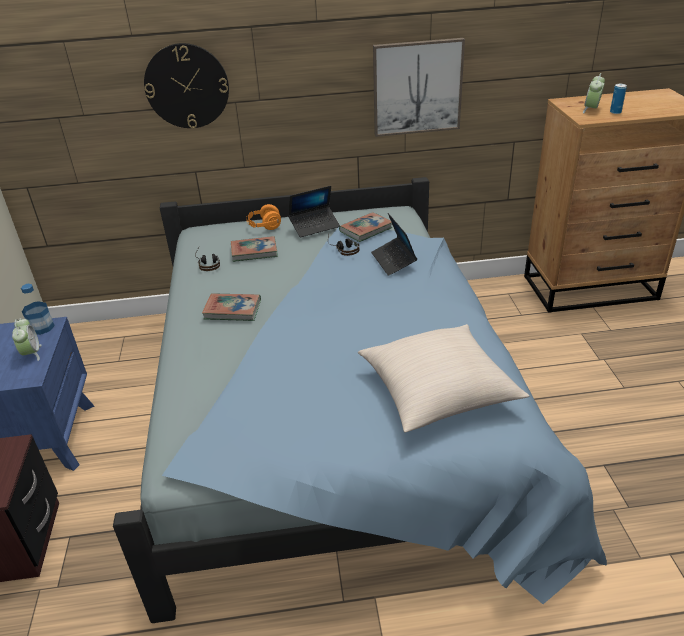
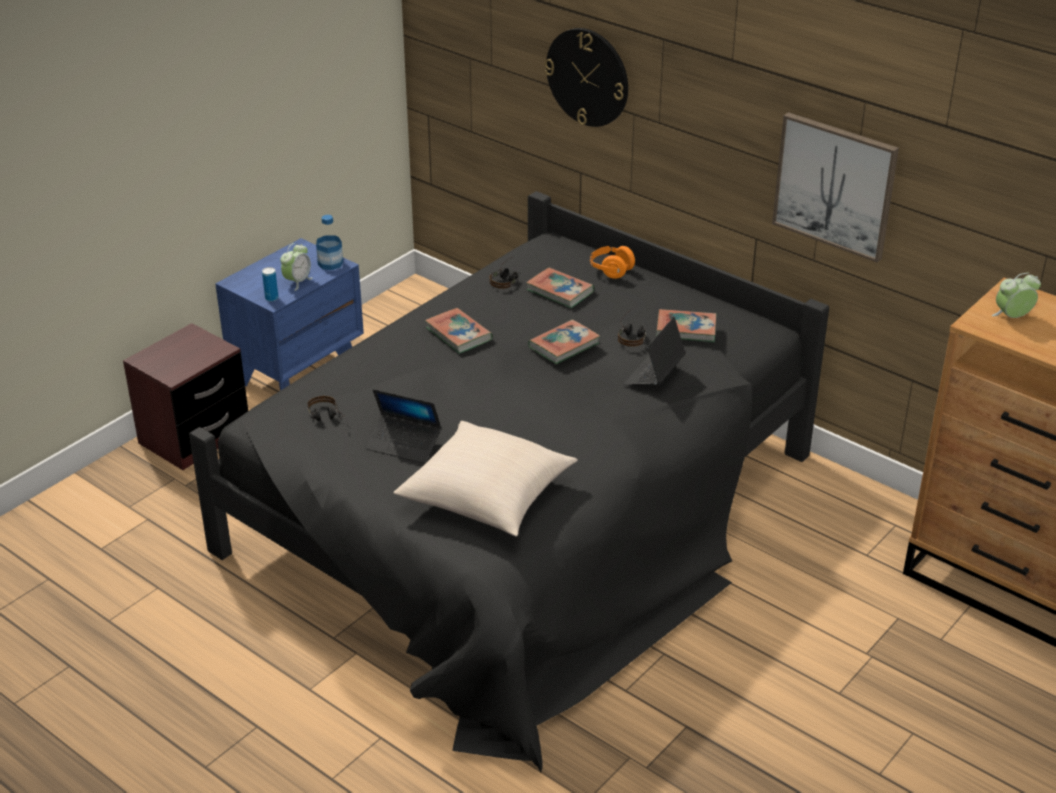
camera: 45 degrees right, 0 degrees up
blue bed [113,177,607,623] -> black bed [189,191,829,772]
laptop [289,186,340,237] -> laptop moved to [365,389,442,464]
can [610,84,627,114] -> can moved to [262,267,278,301]
none -> headphones [307,396,345,421]
none -> book [528,320,600,364]

